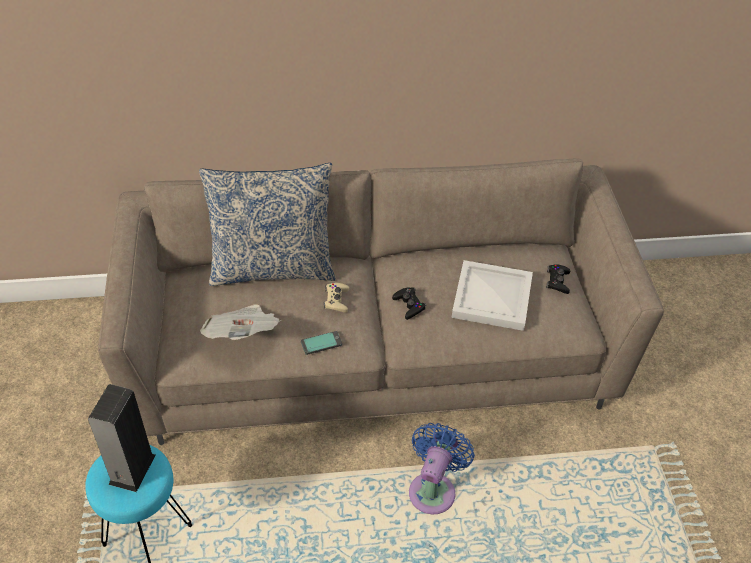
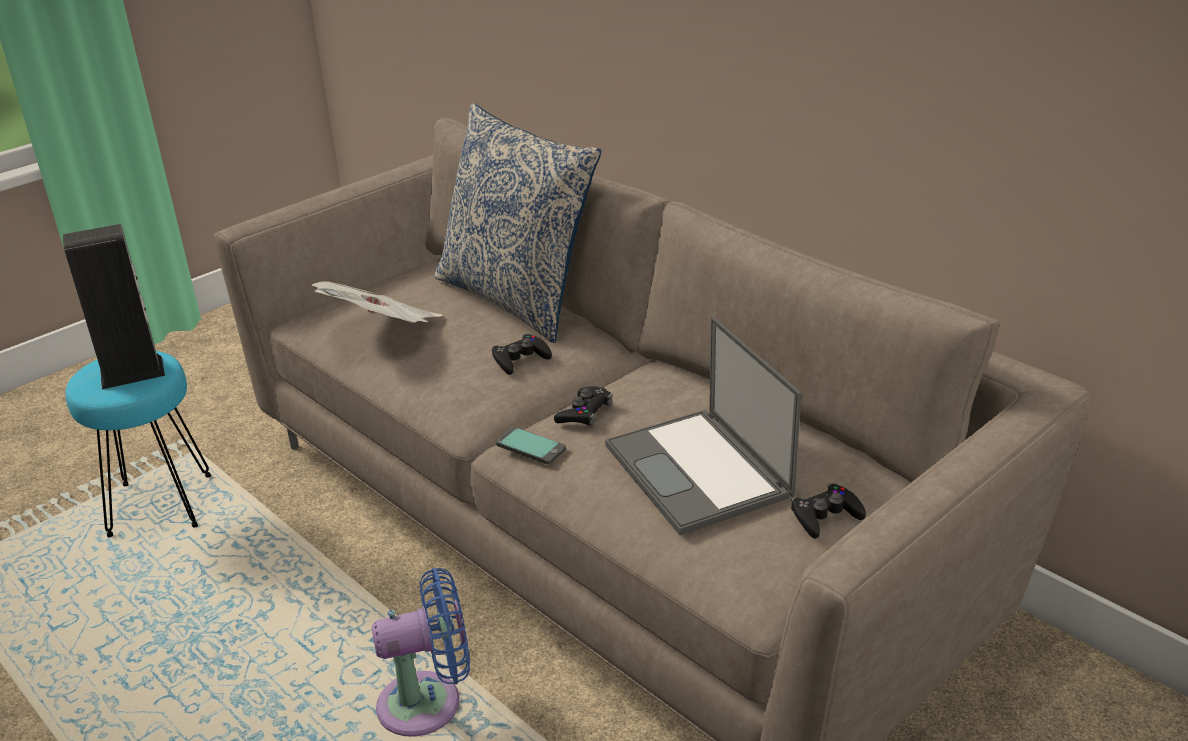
camera: 55 degrees right, 15 degrees down
phone [301,331,342,355] -> phone moved to [496,427,566,464]
beige game controller [324,283,349,312] -> black game controller [492,334,552,375]
white tray [452,260,533,331] -> laptop [605,317,801,535]

